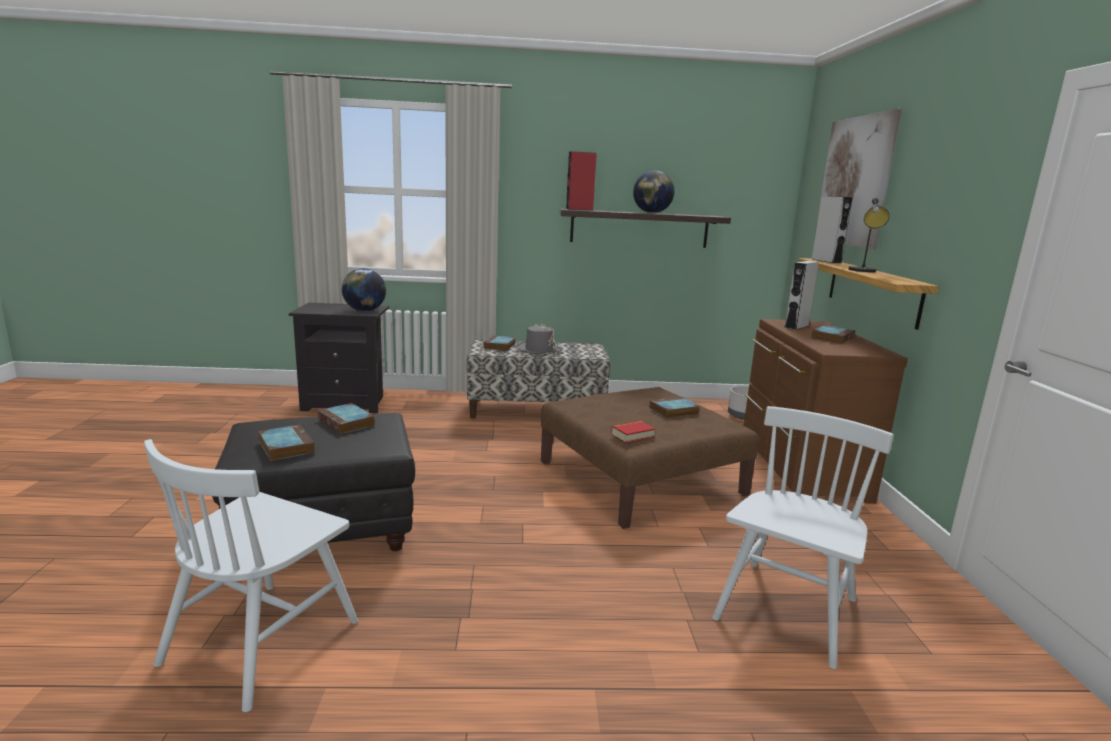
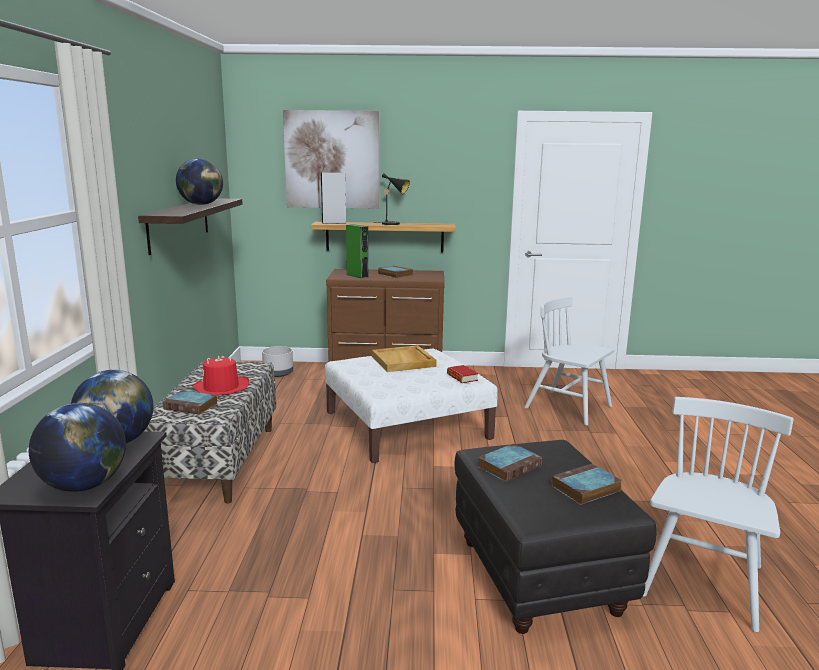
camera: 85 degrees left, 0 degrees up
white chair [144,439,358,712] -> white chair turned 90 degrees counterclockwise [643,397,794,632]
grey hat [516,324,562,354] -> red hat [192,355,249,395]
brown ottoman [541,387,759,529] -> white ottoman [325,349,498,463]
red speaker [566,151,597,210] -> none
book [649,397,700,418] -> beige tray [372,345,437,372]
grey speaker [784,261,819,330] -> green speaker [346,224,368,278]
none -> globe [29,403,126,492]

